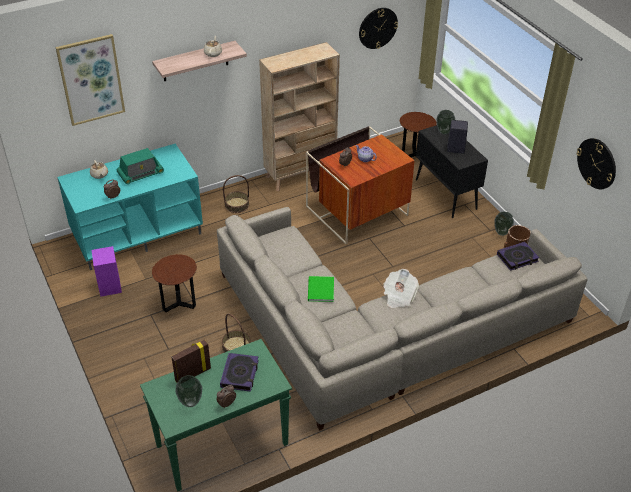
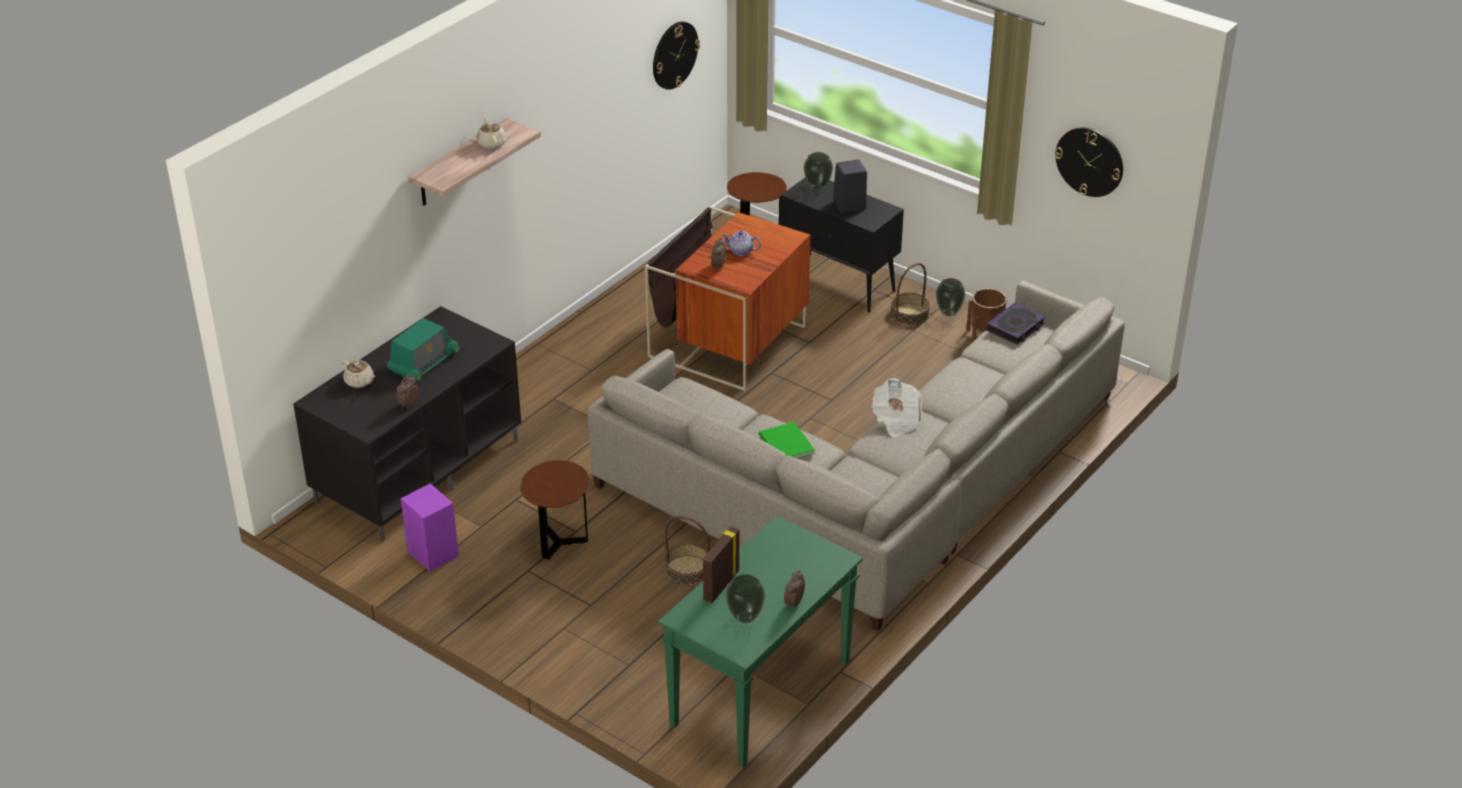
camera: 25 degrees left, 5 degrees down
picture [55,34,125,126] -> none
turquoise tv stand [57,143,203,270] -> black tv stand [293,306,521,542]
book [220,353,259,392] -> none
basket [223,175,249,213] -> basket moved to [890,263,930,326]
beige bookcase [259,42,340,191] -> none

